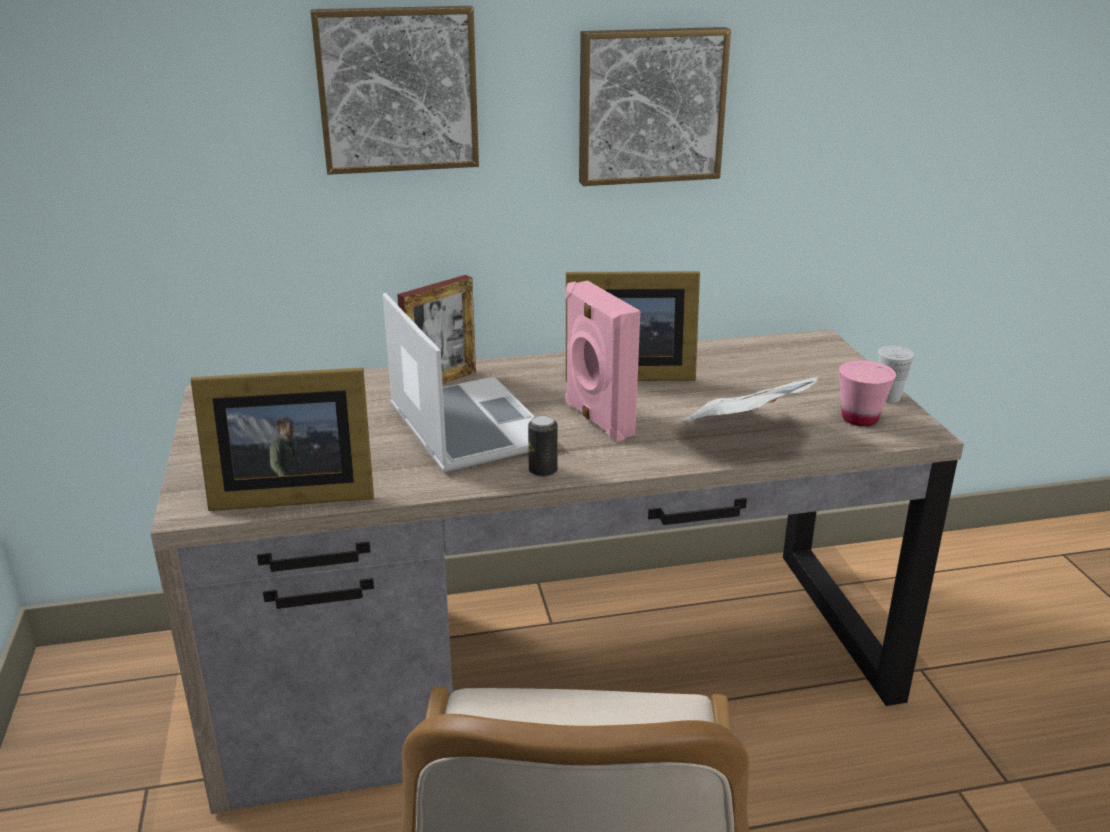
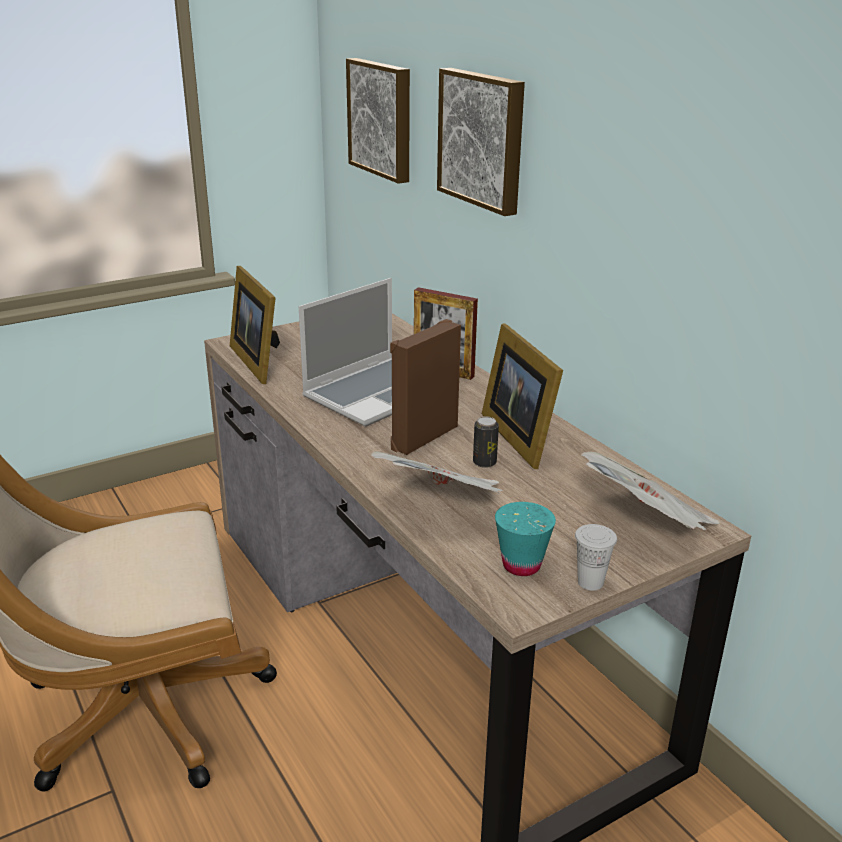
camera: 70 degrees right, 0 degrees up
can [528,415,558,477] -> can moved to [473,417,499,468]
pink speaker [565,281,640,442] -> brown speaker [390,319,461,455]
picture [579,27,731,186] -> picture moved to [346,58,410,184]
pink cup [839,360,896,427] -> turquoise cup [495,502,556,576]
none -> newspaper [582,451,720,530]

